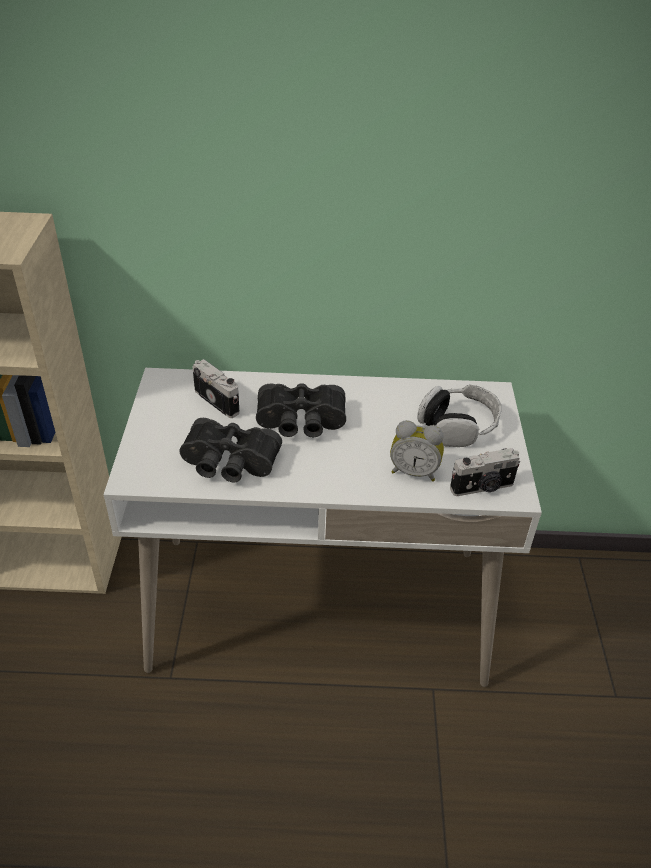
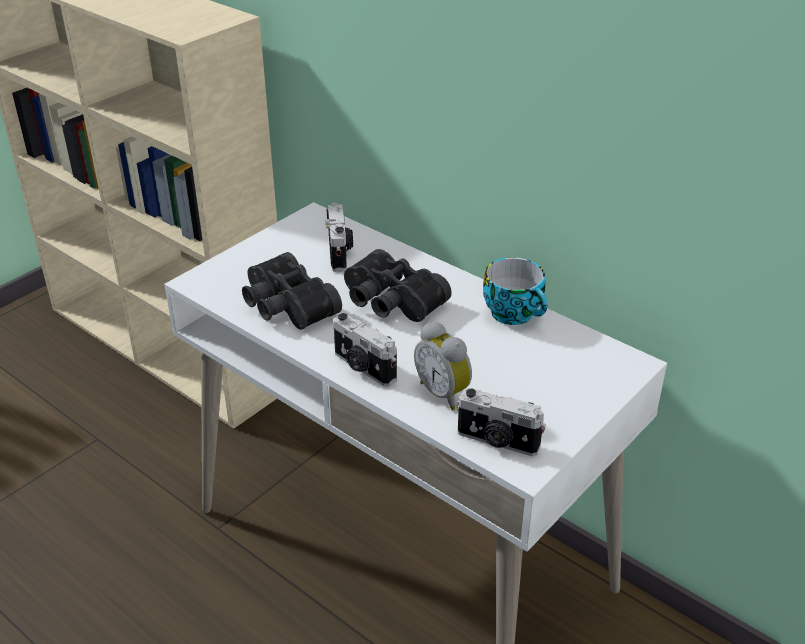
camera: 40 degrees right, 5 degrees down
headphones [417,385,502,447] -> none
none -> camera [333,313,397,386]
none -> cup [483,257,547,325]

